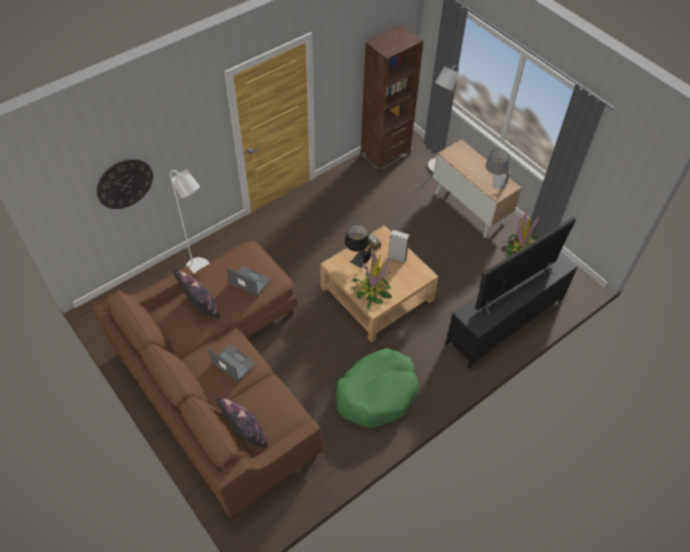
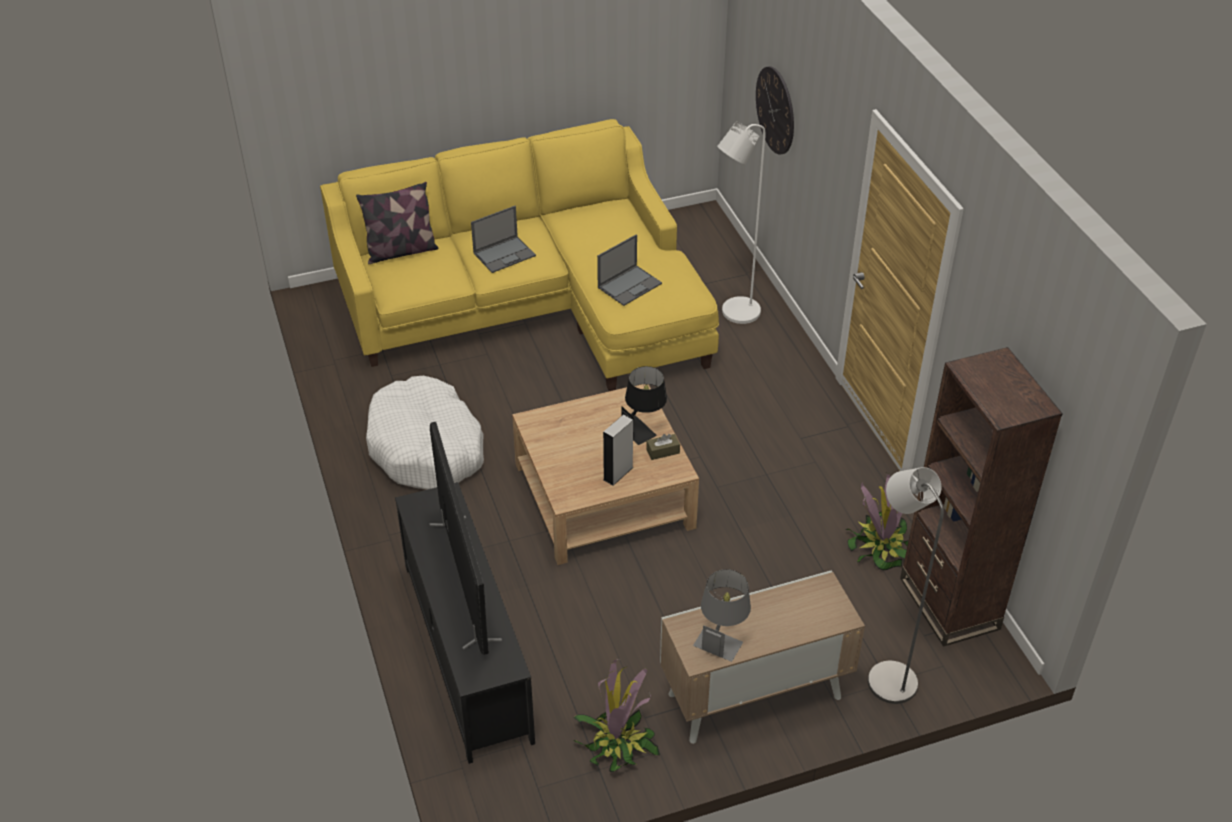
camera: 110 degrees right, 10 degrees down
brown sofa [92,241,322,518] -> yellow sofa [320,119,719,391]
pillow [172,268,220,320] -> none
green dog bed [336,348,418,428] -> white dog bed [366,376,484,489]
potted plant [352,252,392,308] -> potted plant moved to [846,473,909,570]

